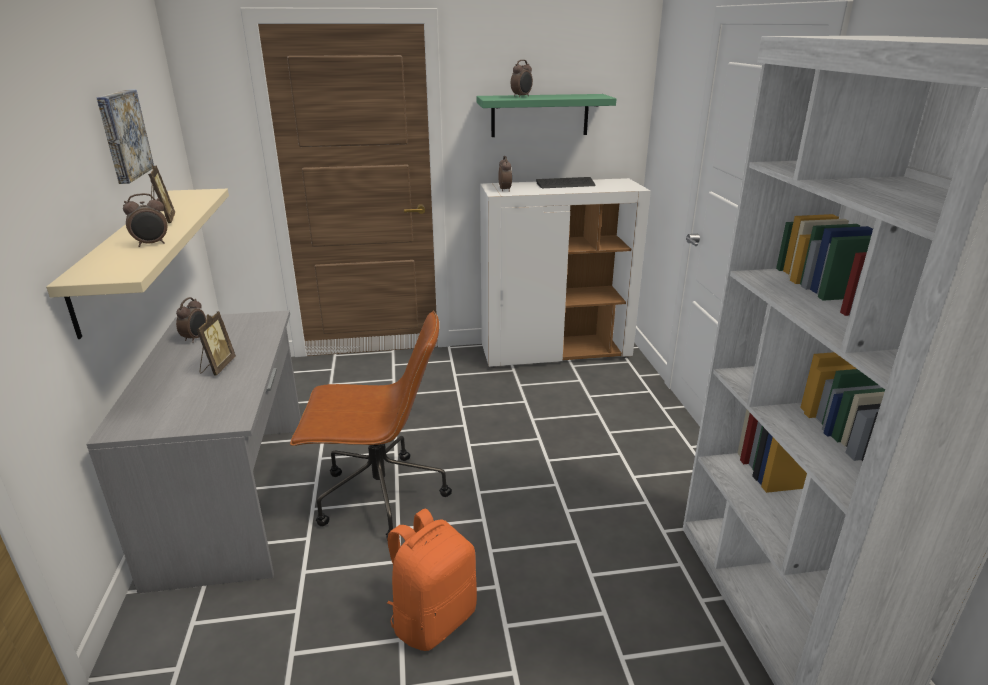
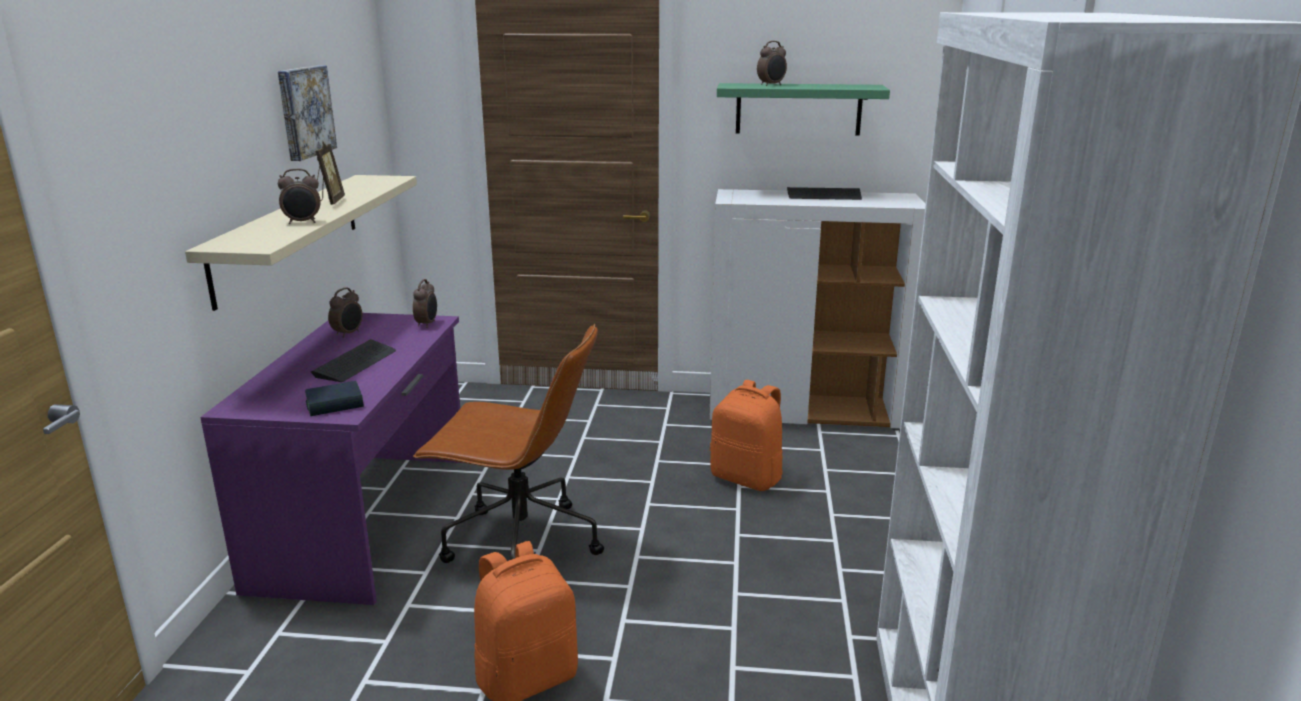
camera: 15 degrees right, 5 degrees down
grey desk [86,311,301,593] -> purple desk [200,313,462,605]
picture frame [196,311,236,376] -> keyboard [311,339,396,382]
alarm clock [498,156,512,192] -> alarm clock moved to [413,279,437,328]
none -> book [305,381,364,416]
none -> orange backpack [710,380,783,491]

